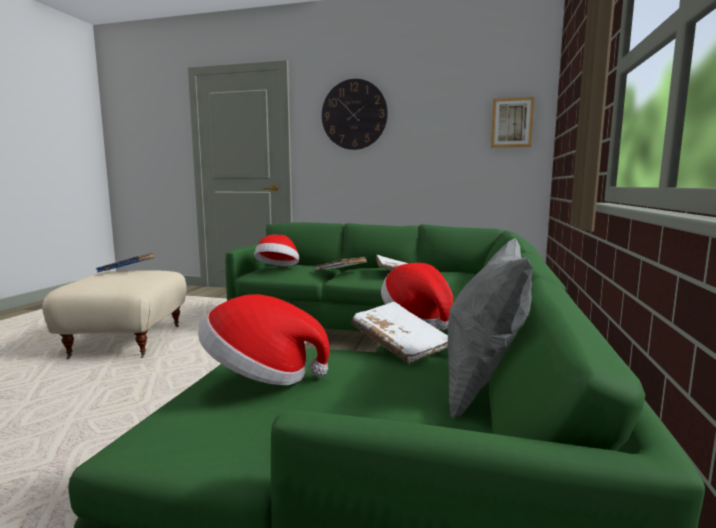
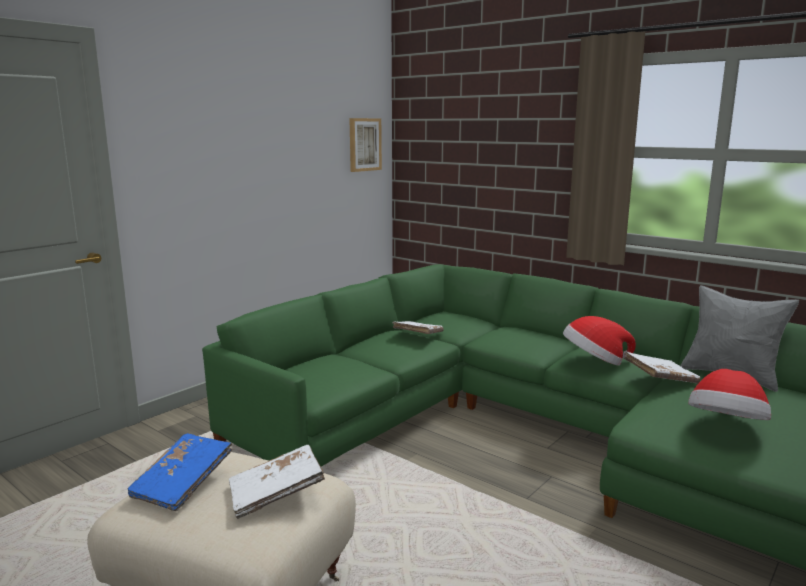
camera: 65 degrees left, 5 degrees up
hat [254,235,299,266] -> none
white book [313,257,367,270] -> white book moved to [229,445,325,519]
wall clock [322,79,388,150] -> none

